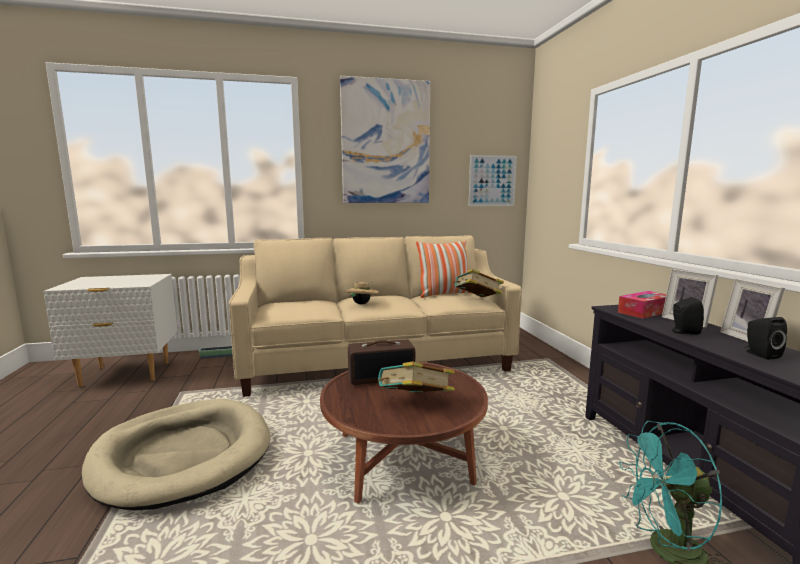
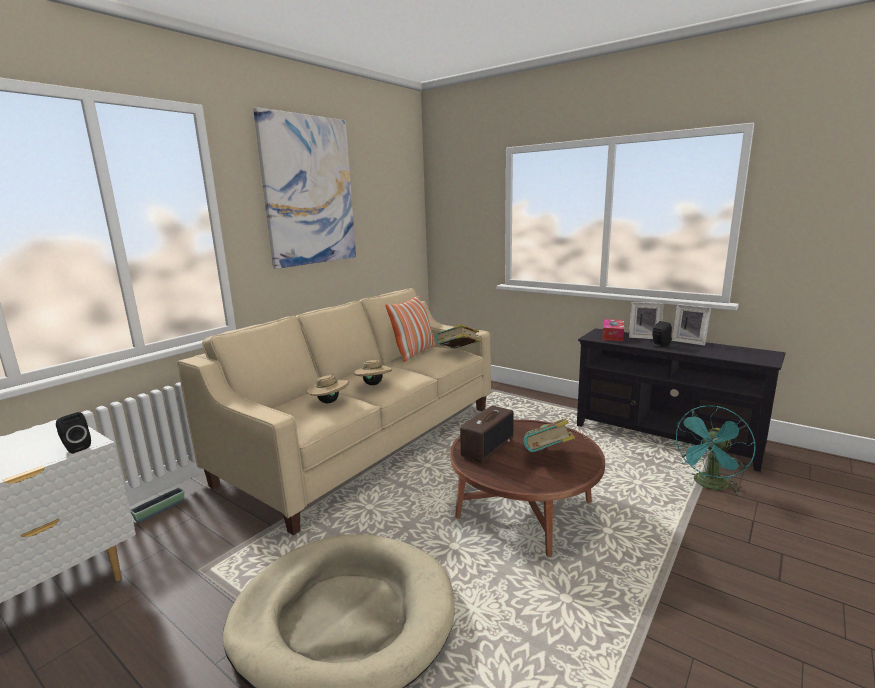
camera: 40 degrees left, 5 degrees up
picture [469,155,517,206] -> none
black speaker [744,317,787,360] -> black speaker moved to [56,412,91,454]
none -> beige hat [307,372,349,403]

